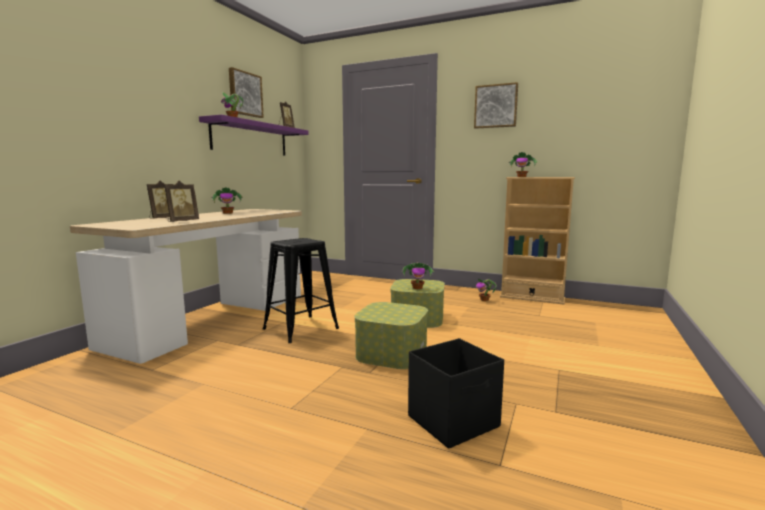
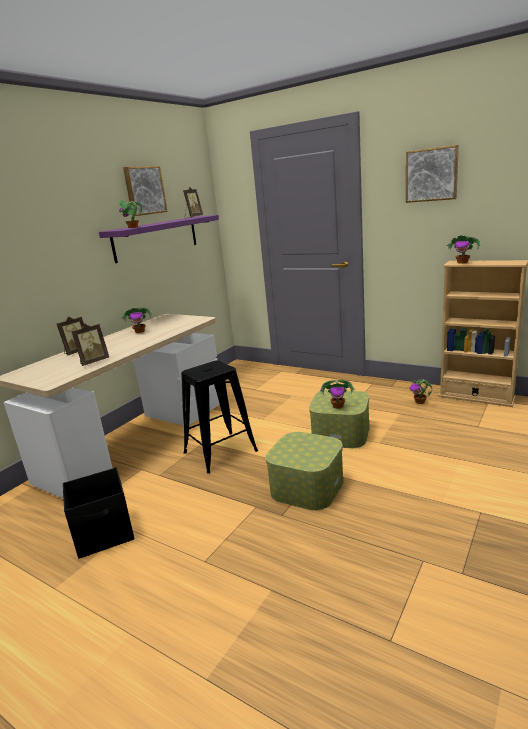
camera: 10 degrees right, 10 degrees up
black storage box [408,338,504,449] -> black storage box moved to [63,467,134,559]

